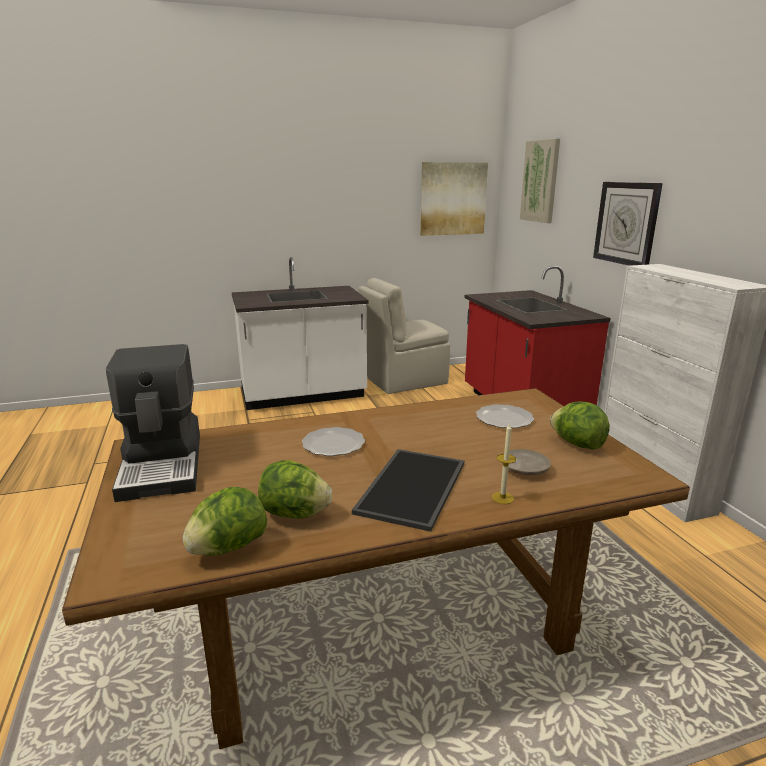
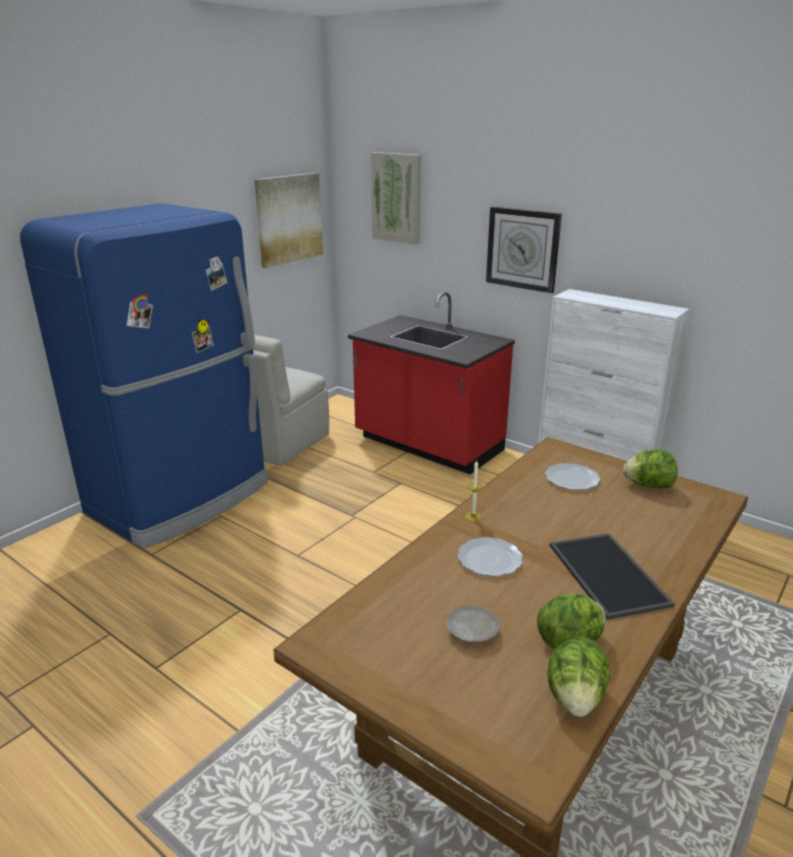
camera: 35 degrees left, 5 degrees up
coffee machine [106,344,200,502] -> none
white counter [232,257,369,410] -> blue fridge [20,203,268,549]
candle [492,423,516,504] -> candle moved to [465,460,483,522]
beige plate [508,449,551,475] -> beige plate moved to [446,605,500,644]

